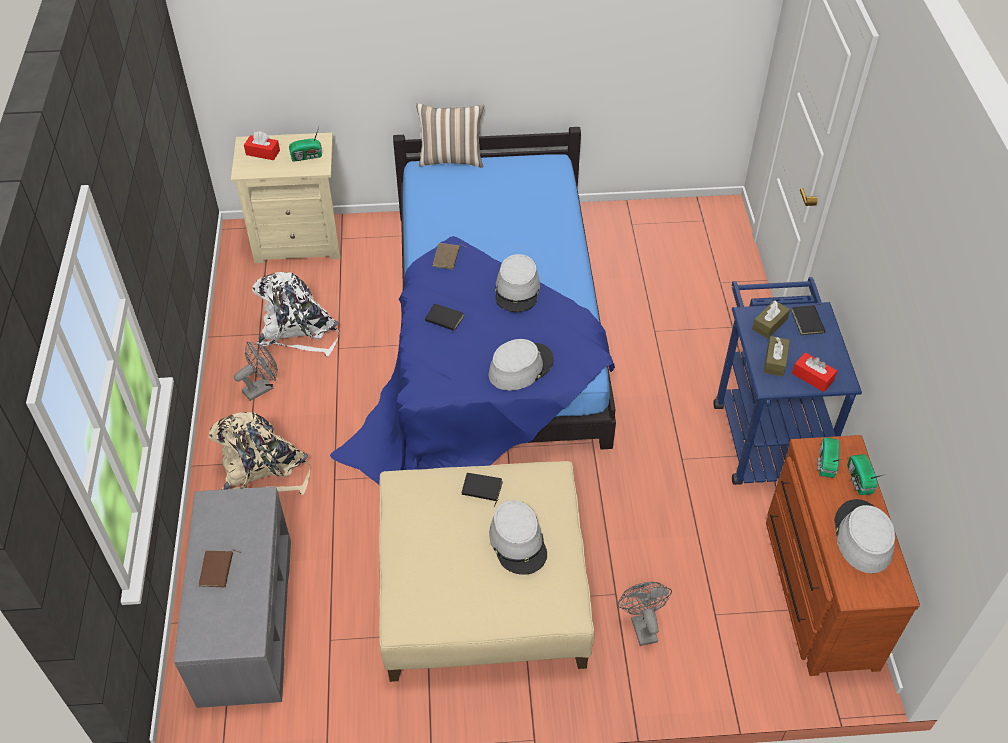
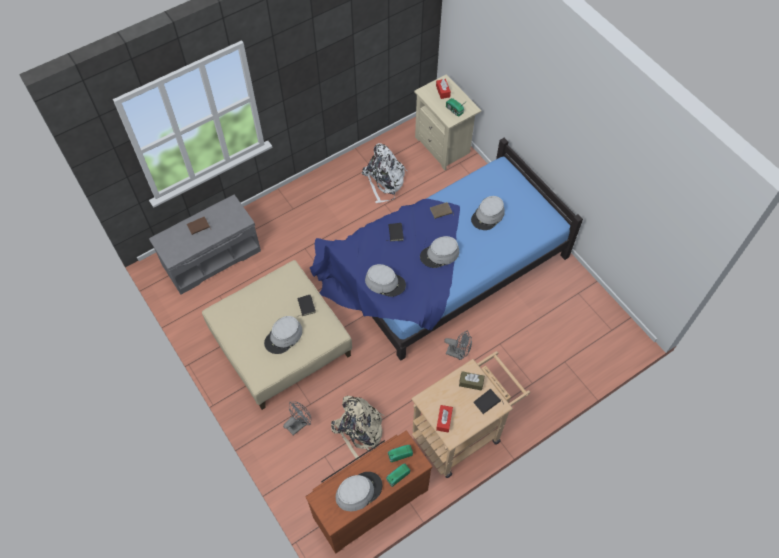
camera: 60 degrees right, 10 degrees up
beige backpack [209,412,310,495] -> beige backpack moved to [331,396,384,460]
grey fan [234,341,278,401] -> grey fan moved to [444,331,472,360]
pillow [416,103,484,168] -> none
blue cart [713,277,862,485] -> beige cart [411,351,530,478]
brown tissue box [764,336,790,377] -> none
none -> grey hat [471,196,505,230]

